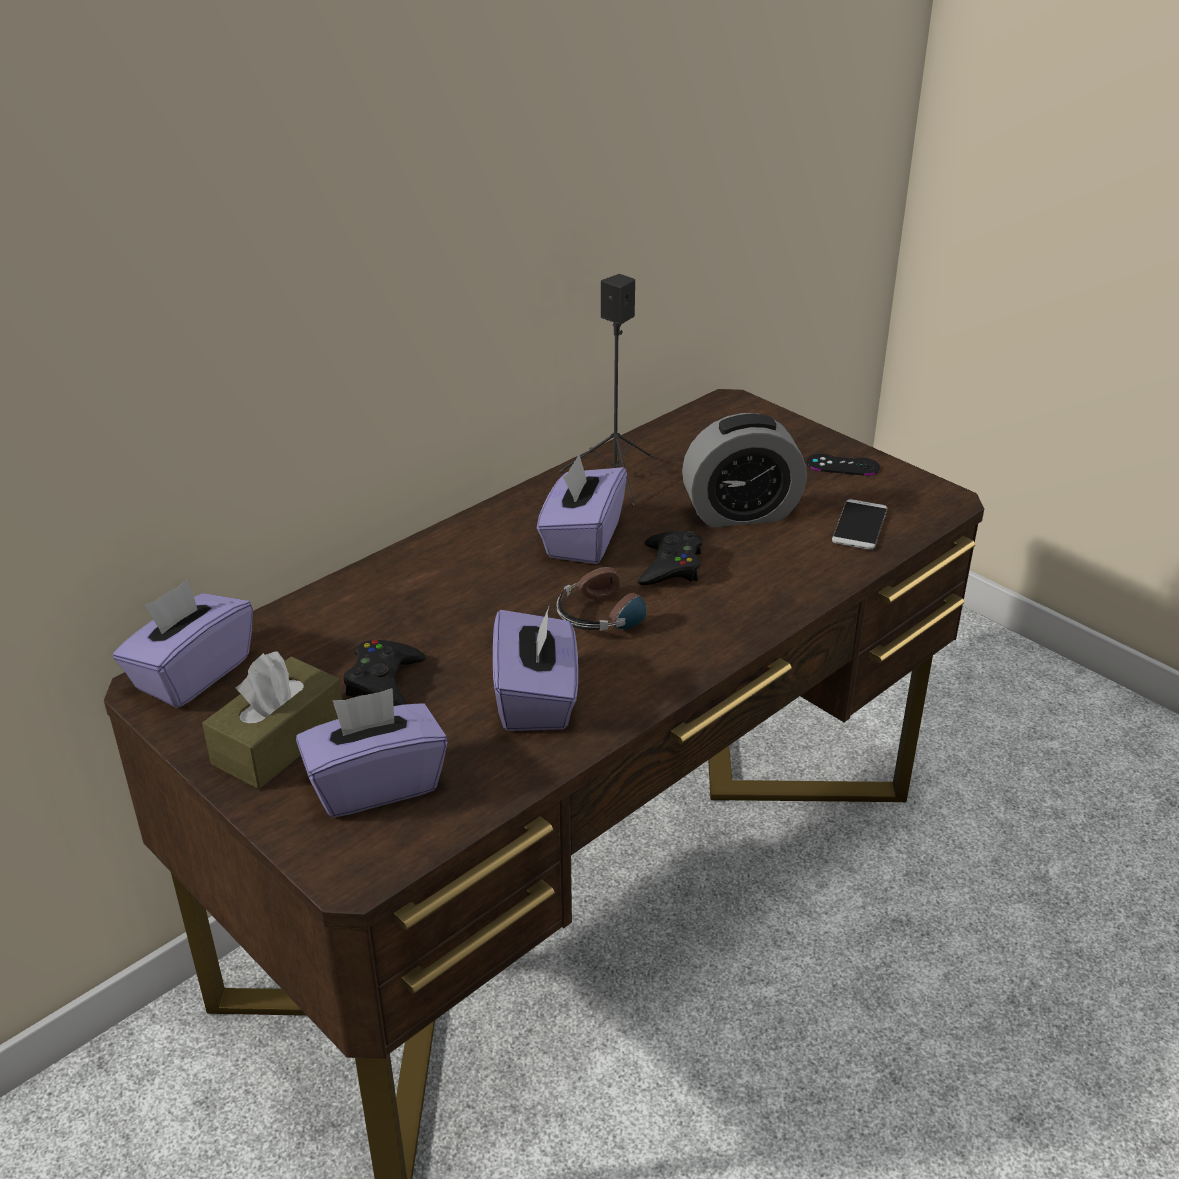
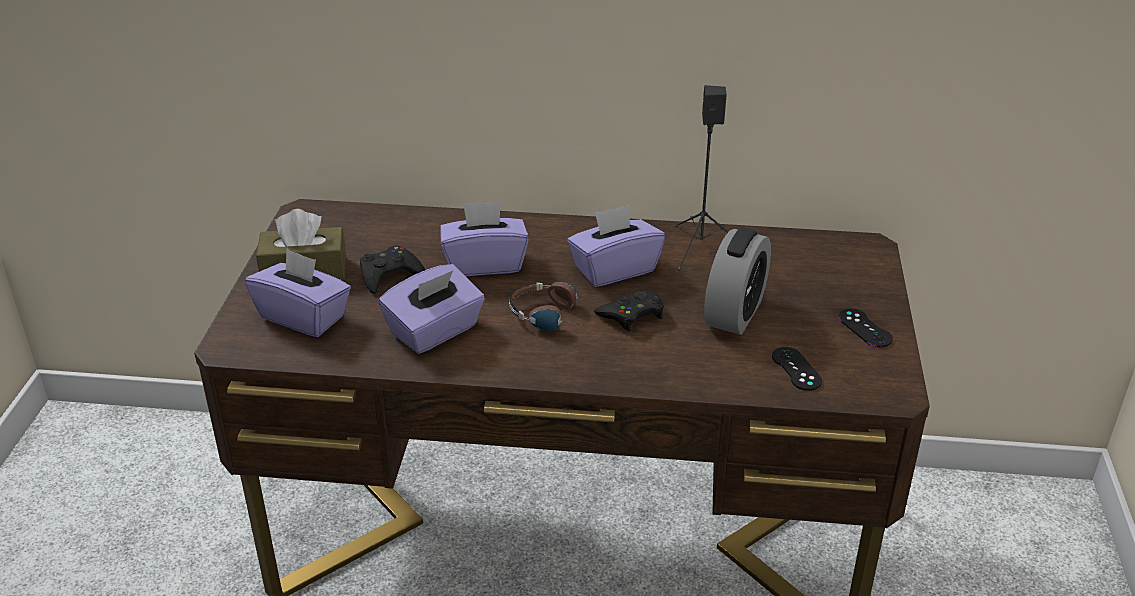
camera: 50 degrees right, 0 degrees up
purple tissue box [113,579,253,708] -> purple tissue box moved to [440,202,529,276]
alarm clock [682,413,807,527] -> alarm clock turned 105 degrees counterclockwise [704,227,771,335]
phone [832,499,887,550] -> black game controller [772,347,822,391]

